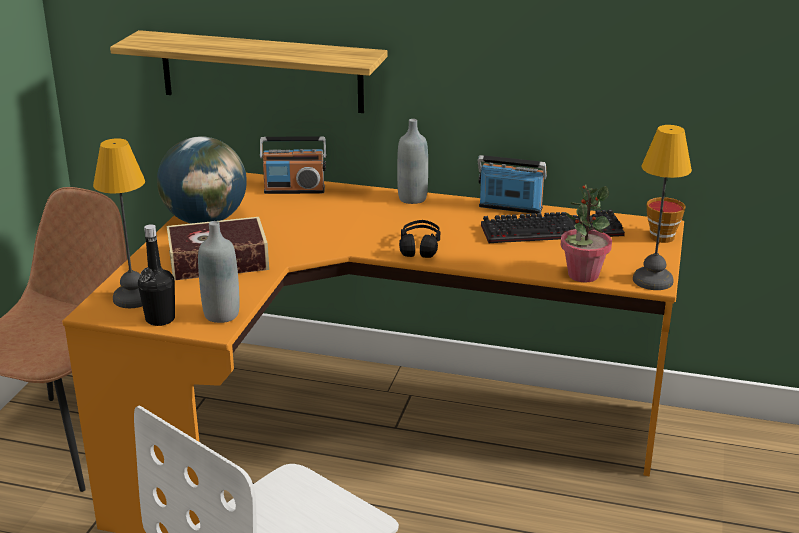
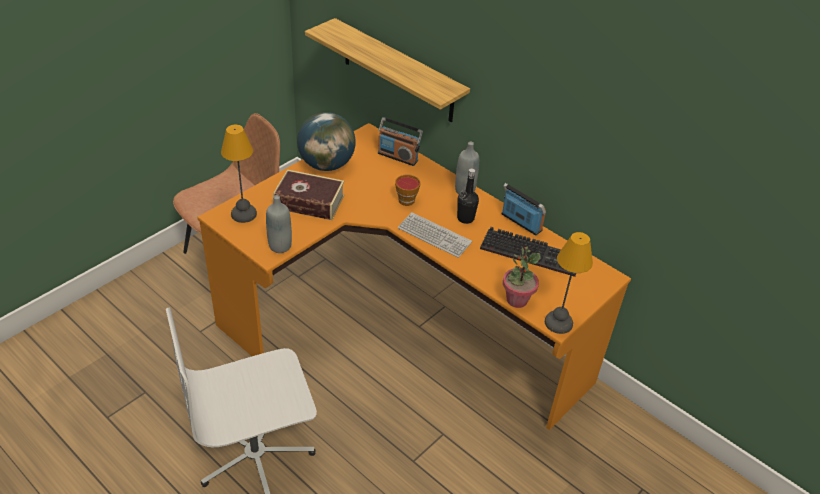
camera: 25 degrees right, 15 degrees up
black bottle [138,224,175,326] -> black bottle moved to [457,168,479,224]
black headphones [399,220,440,258] -> keyboard [398,212,472,258]
cup [647,197,685,243] -> cup moved to [395,174,421,206]

